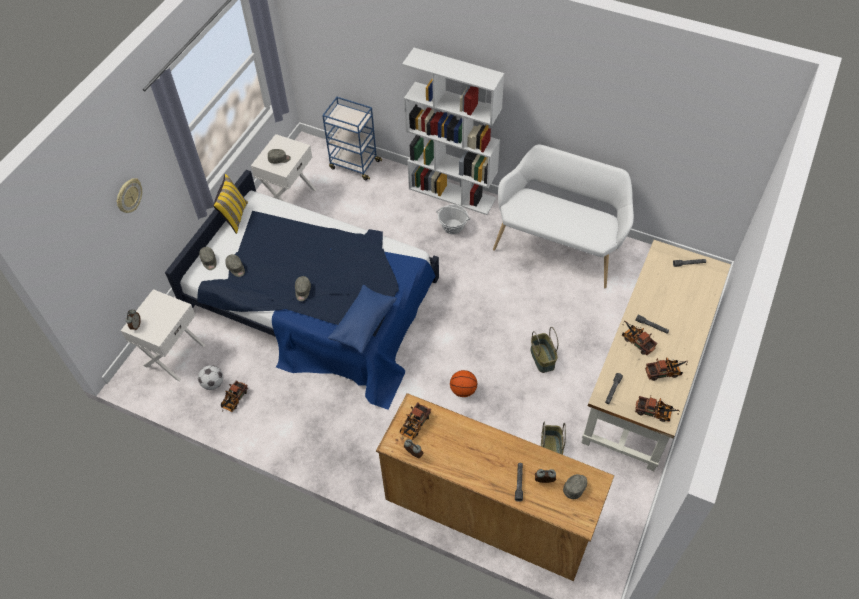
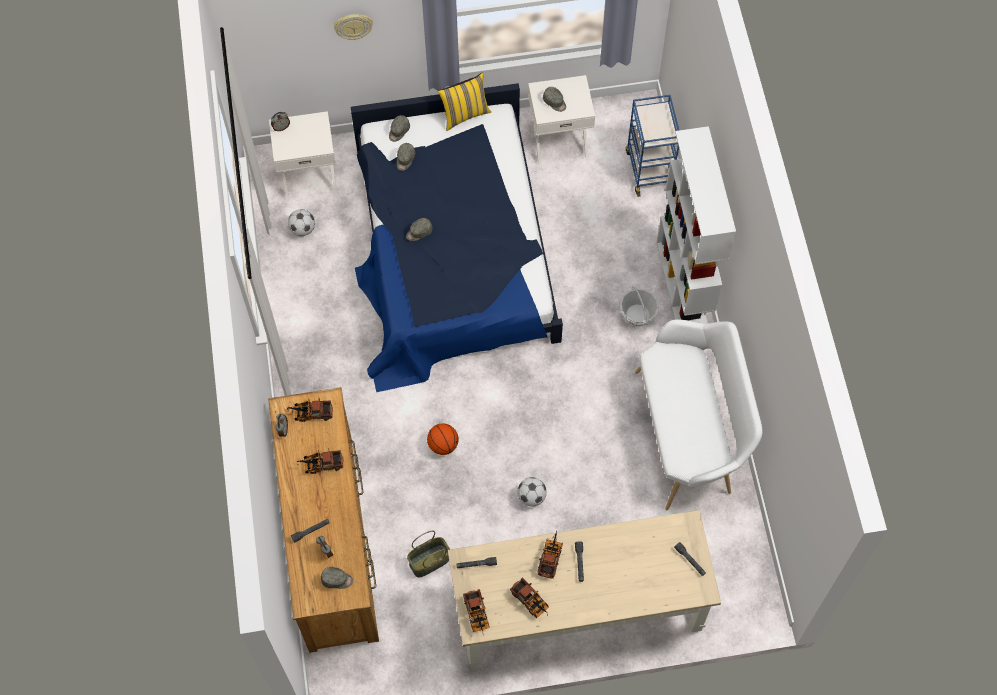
camera: 55 degrees right, 10 degrees up
toy truck [221,380,248,412] -> toy truck moved to [297,448,344,474]
blue pillow [328,285,397,354] -> none
basket [530,327,558,373] -> football [517,477,547,507]

